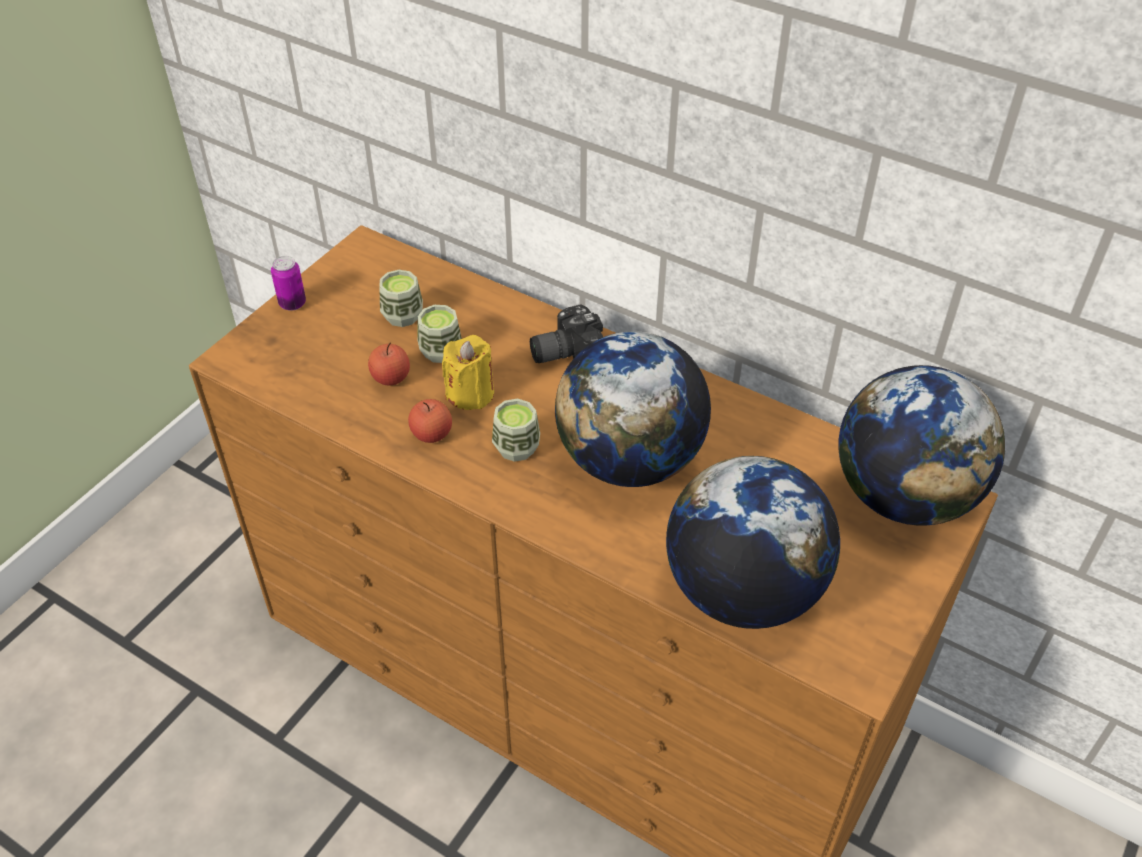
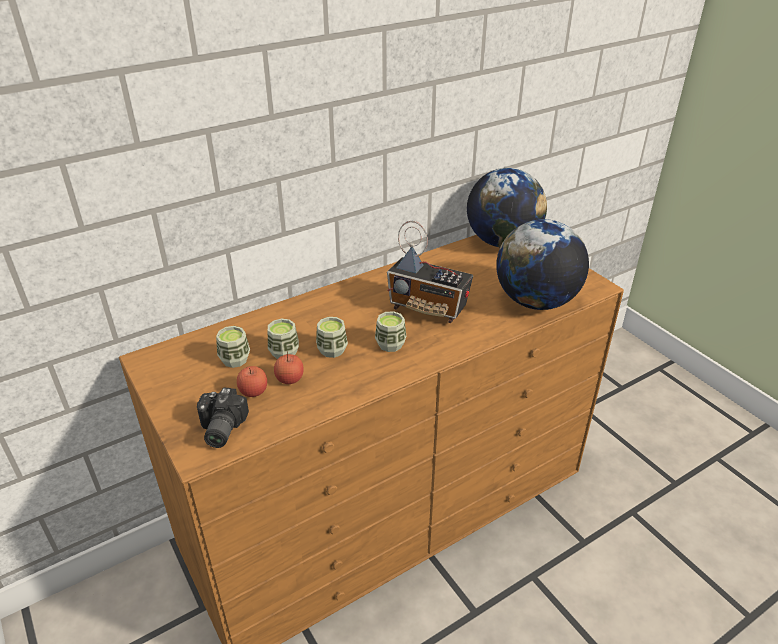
camera: 65 degrees left, 10 degrees down
can [271,256,306,311] -> none
apple [408,399,452,443] -> apple moved to [237,366,267,397]
yellow candle [442,335,494,410] -> cup [316,317,348,358]
camera [530,304,603,363] -> camera moved to [197,387,249,448]
globe [555,331,711,487] -> radio [387,221,473,323]

